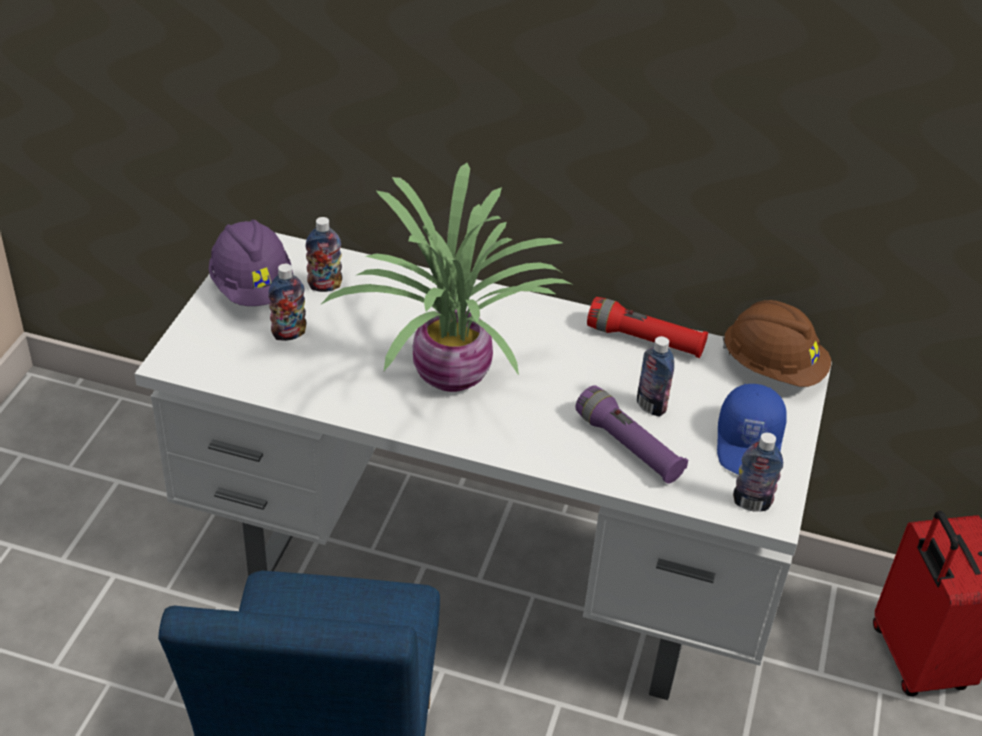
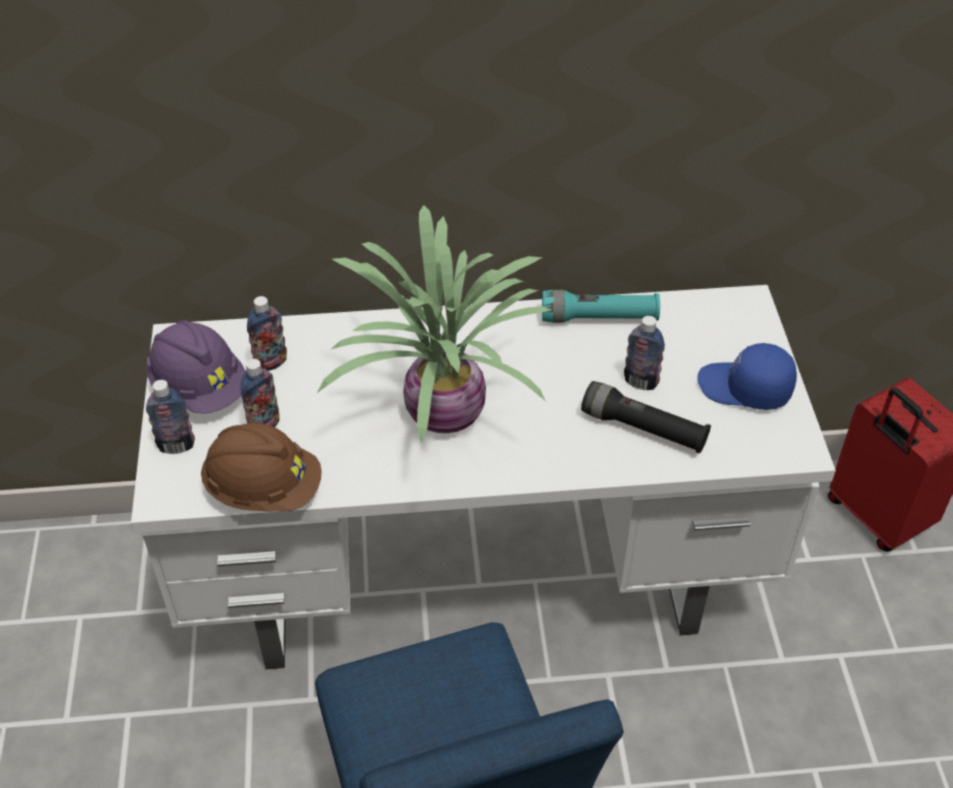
camera: 20 degrees left, 5 degrees up
purple flashlight [575,385,688,484] -> black flashlight [581,381,711,454]
red flashlight [587,297,708,358] -> turquoise flashlight [542,290,660,323]
blue cap [717,384,787,475] -> blue cap turned 120 degrees clockwise [697,343,797,410]
brown hard hat [723,300,831,387] -> brown hard hat moved to [201,423,322,512]
bottle [733,432,783,512] -> bottle moved to [146,380,195,454]

